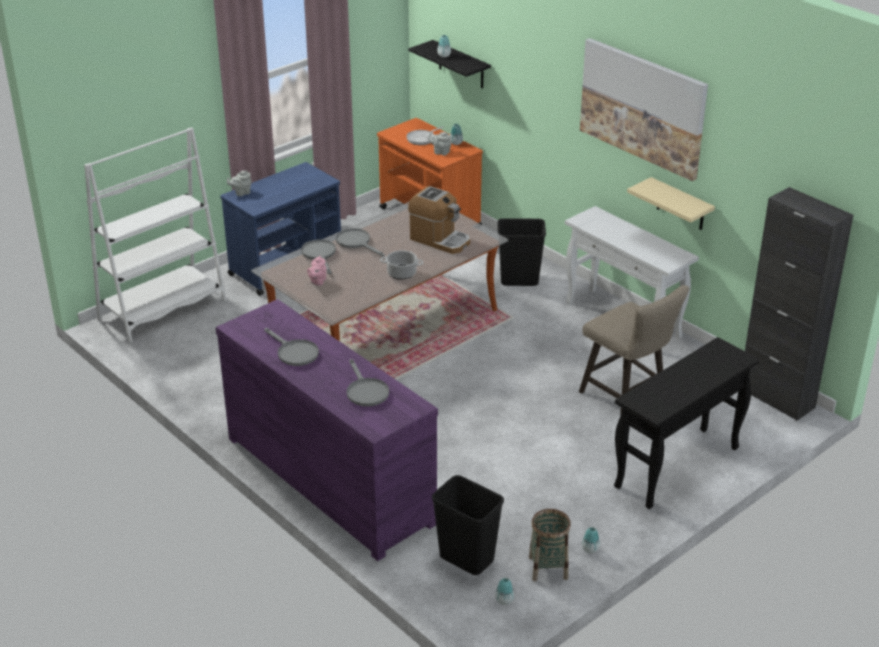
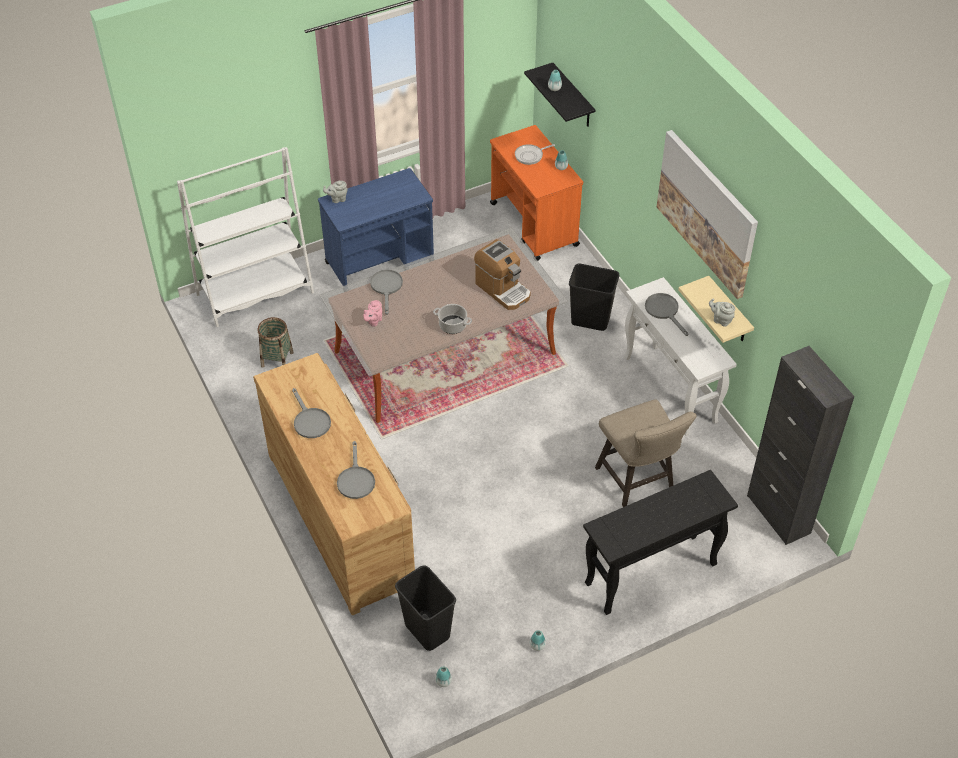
camera: 15 degrees right, 15 degrees up
purple dresser [216,299,438,561] -> brown dresser [253,353,415,615]
grey frying pan [336,228,385,257] -> grey frying pan moved to [645,293,689,336]
grey teapot [427,132,451,155] -> grey teapot moved to [709,298,735,327]
basket [529,509,571,582] -> basket moved to [257,317,294,368]

